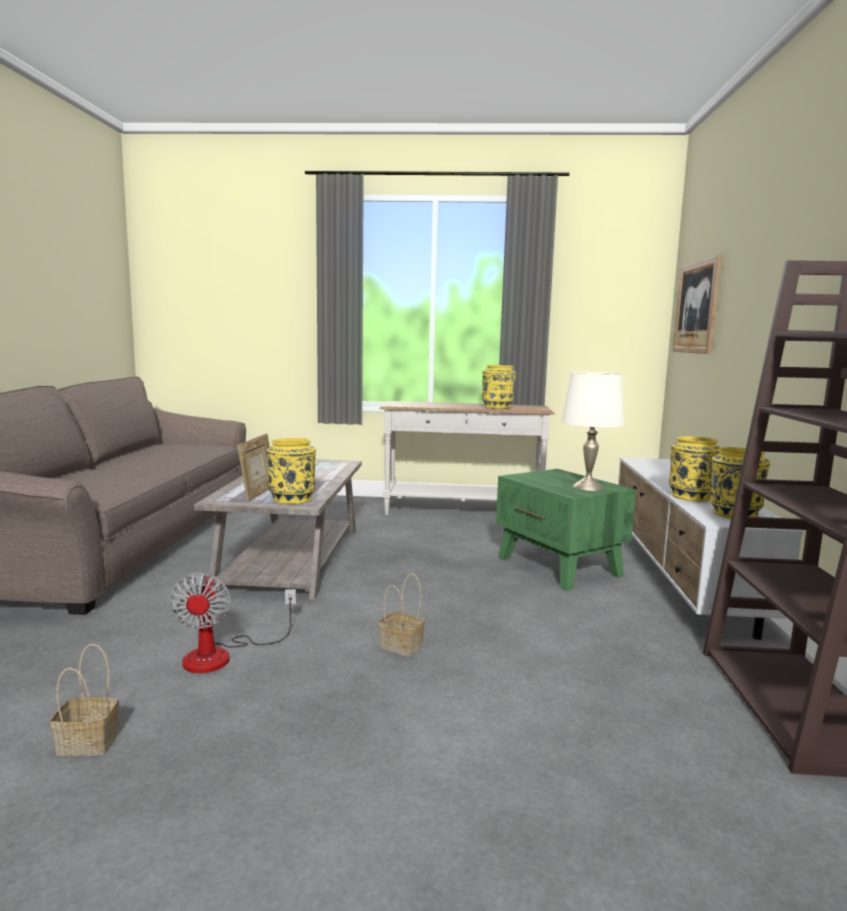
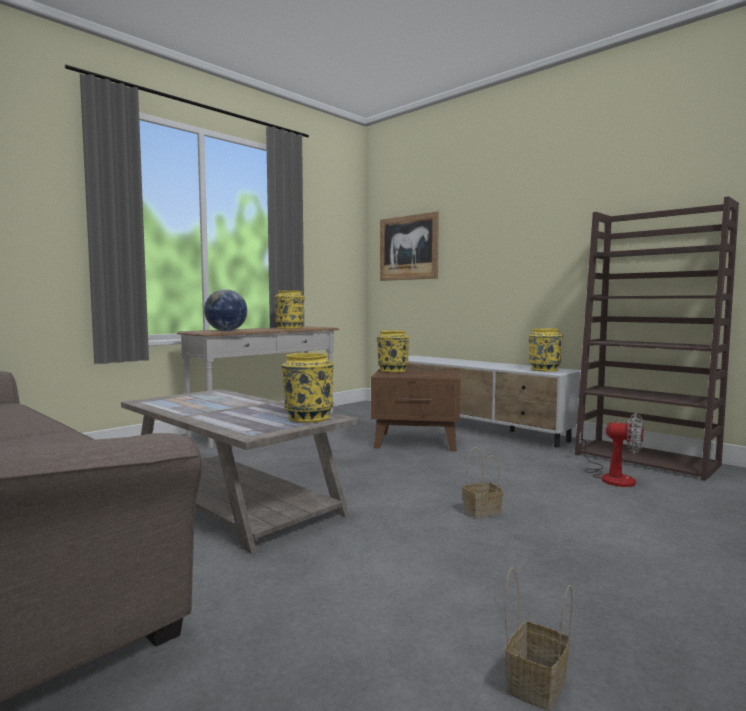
camera: 50 degrees left, 5 degrees down
fan [169,573,296,673] -> fan moved to [579,413,644,487]
picture frame [237,434,270,501] -> none
green side table [496,469,636,591] -> brown side table [371,369,460,451]
white table lamp [561,372,625,491] -> none
yellow vase [669,436,721,502] -> yellow vase moved to [377,330,409,373]
none -> globe [204,289,247,331]

